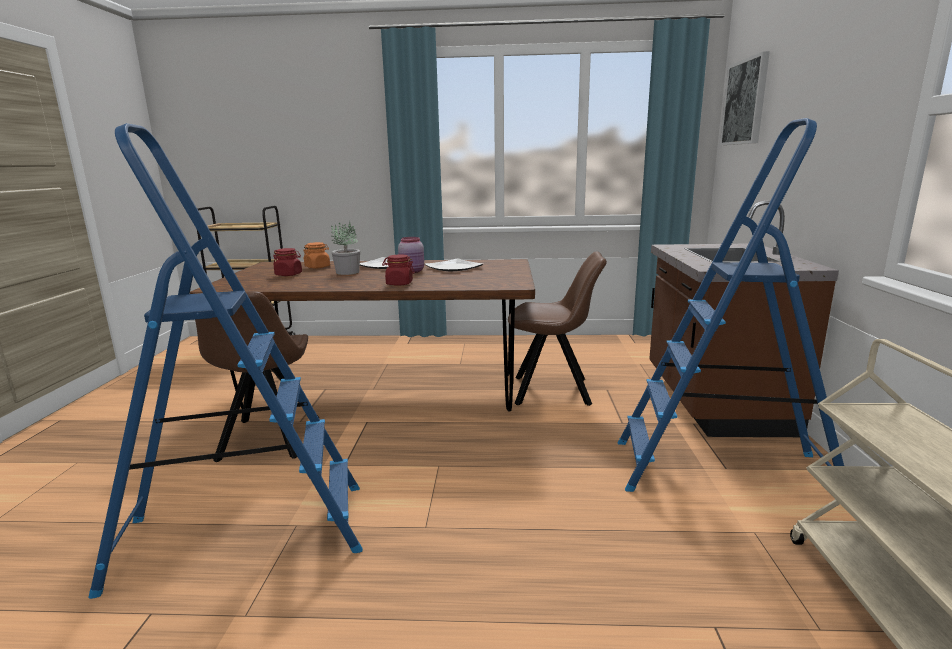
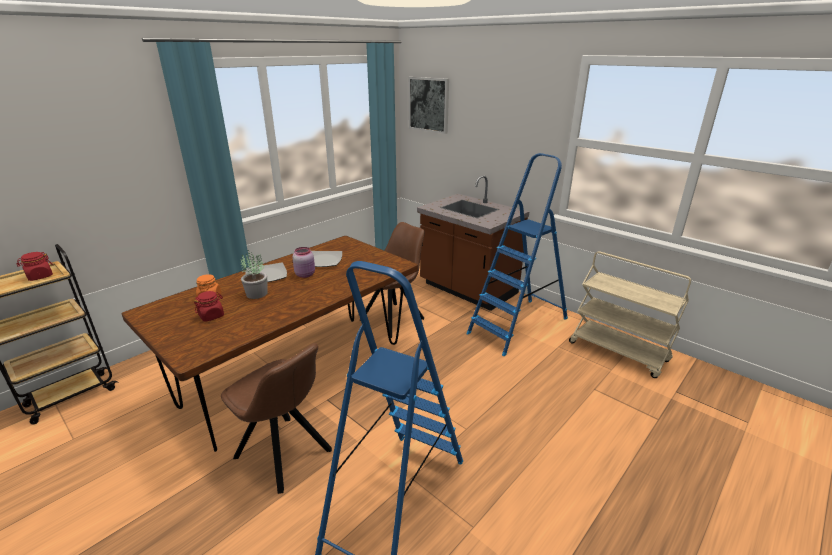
camera: 50 degrees left, 10 degrees up
red jar [382,255,415,286] -> red jar moved to [16,252,53,281]

